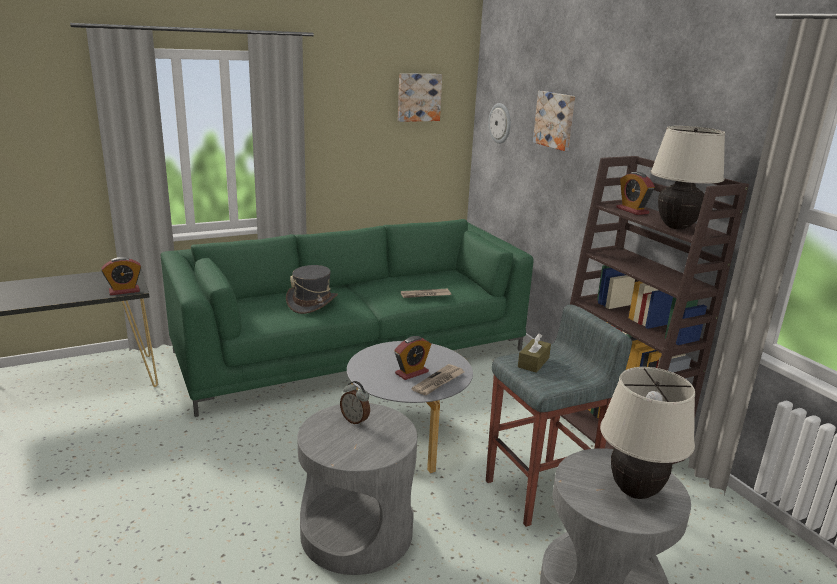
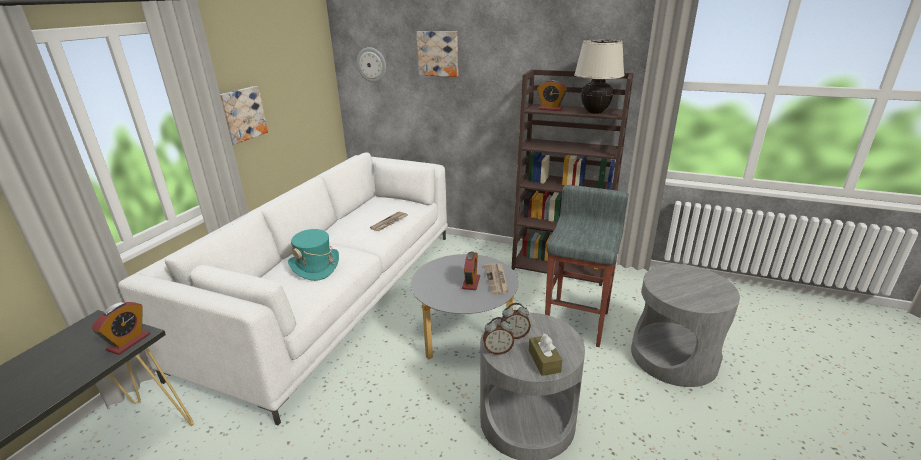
camera: 40 degrees left, 5 degrees up
green sofa [161,219,534,417] -> white sofa [118,153,448,425]
grey hat [286,265,338,314] -> turquoise hat [288,229,339,281]
picture [398,73,442,122] -> picture moved to [220,86,268,145]
brown tissue box [518,334,551,373] -> brown tissue box moved to [529,333,562,376]
beige table lamp [600,367,696,499] -> none
none -> alarm clock [483,317,514,355]

